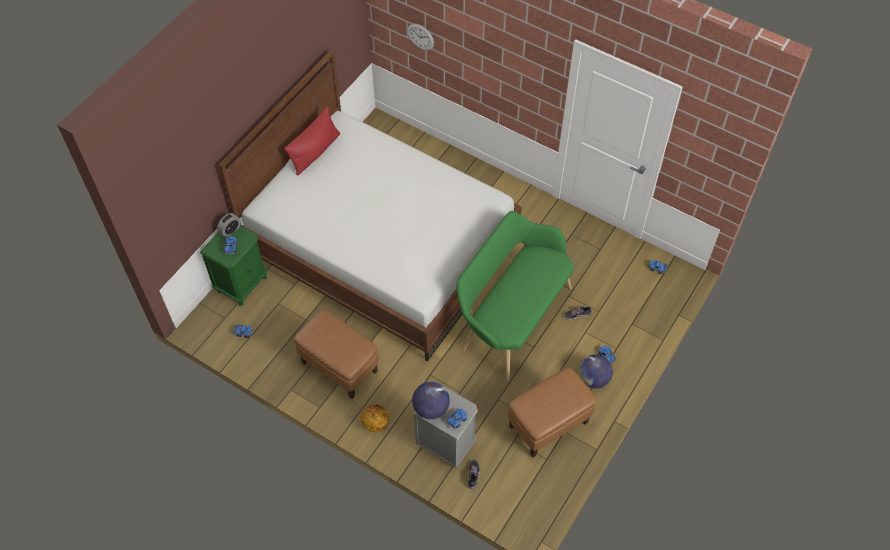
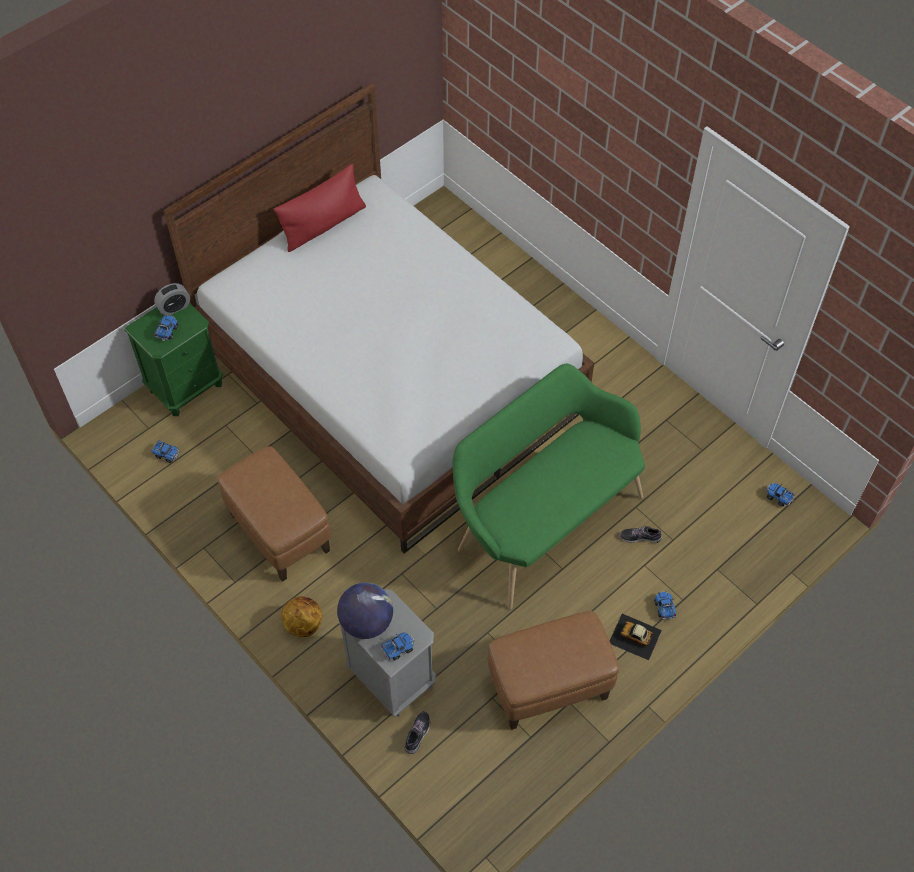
camera: 15 degrees right, 0 degrees up
wall clock [407,24,434,50] -> none
globe [579,355,613,389] -> toy car [610,614,662,660]

